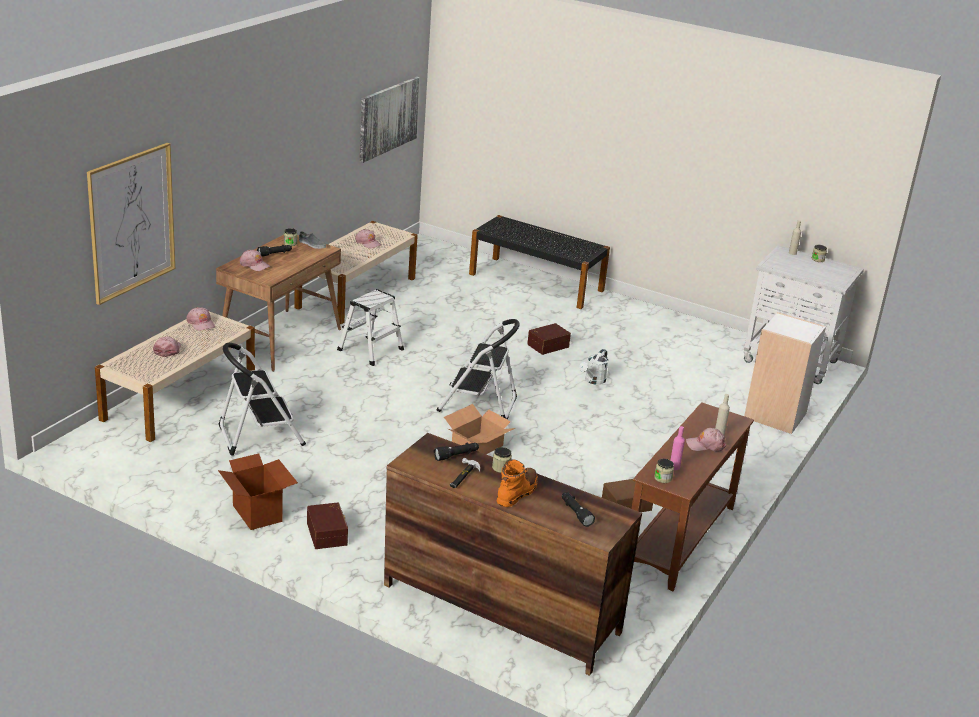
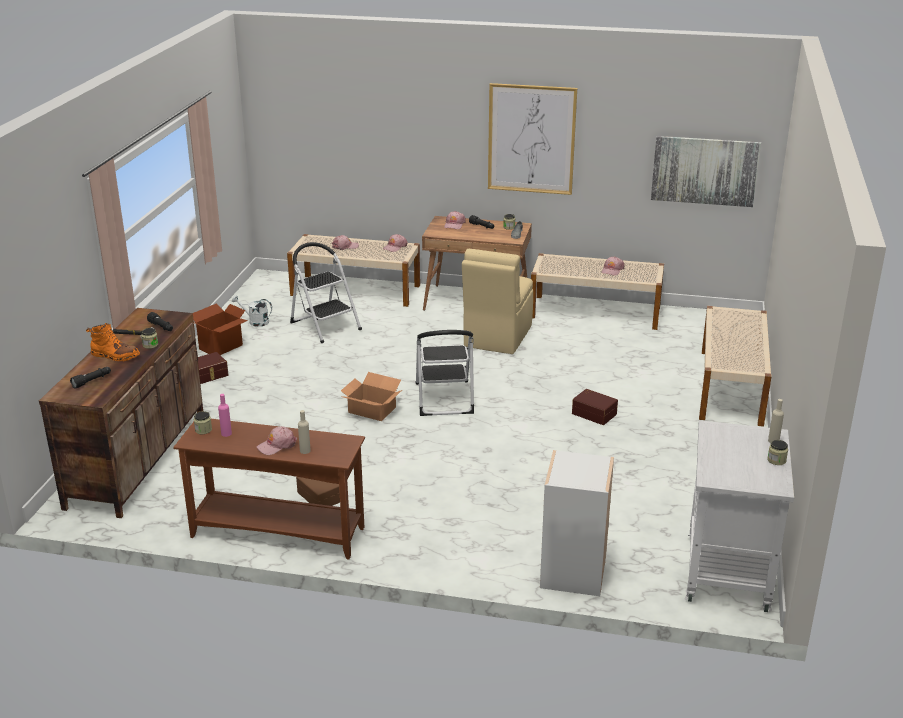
camera: 75 degrees right, 0 degrees up
picture [87,143,175,305] -> picture moved to [488,83,577,195]
white step ladder [337,289,404,366] -> beige chair [462,249,533,354]
black bench [469,215,610,309] -> beige bench [699,306,772,427]
white watering can [579,349,608,385] -> white watering can moved to [232,295,272,327]
pink cap [686,428,727,452] -> pink cap turned 105 degrees counterclockwise [257,426,297,455]

